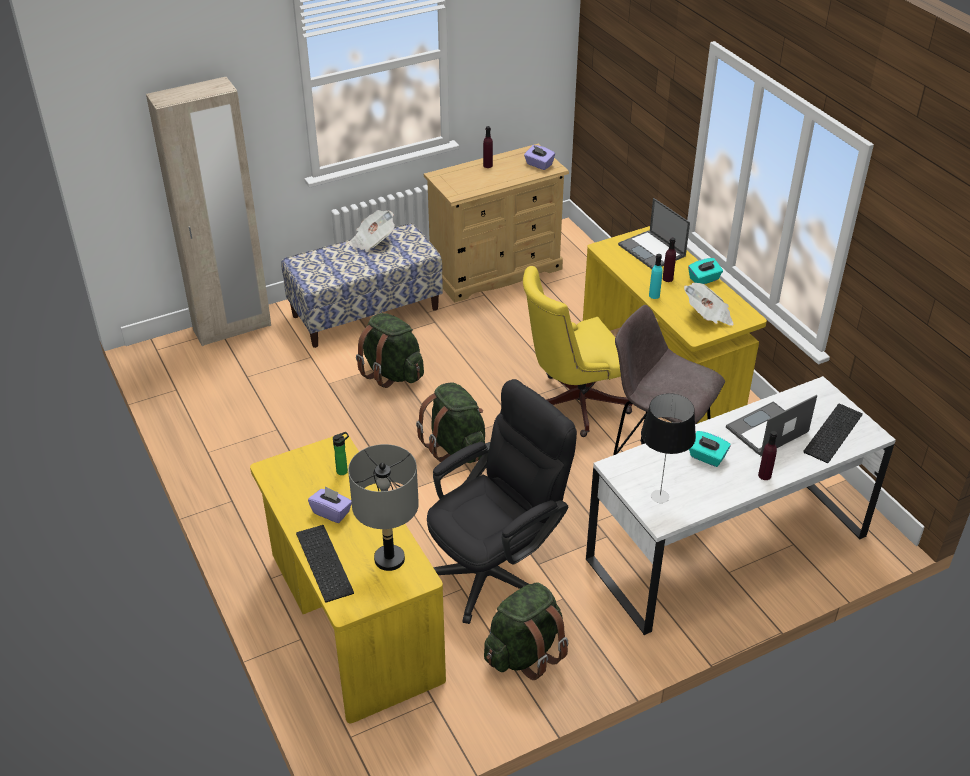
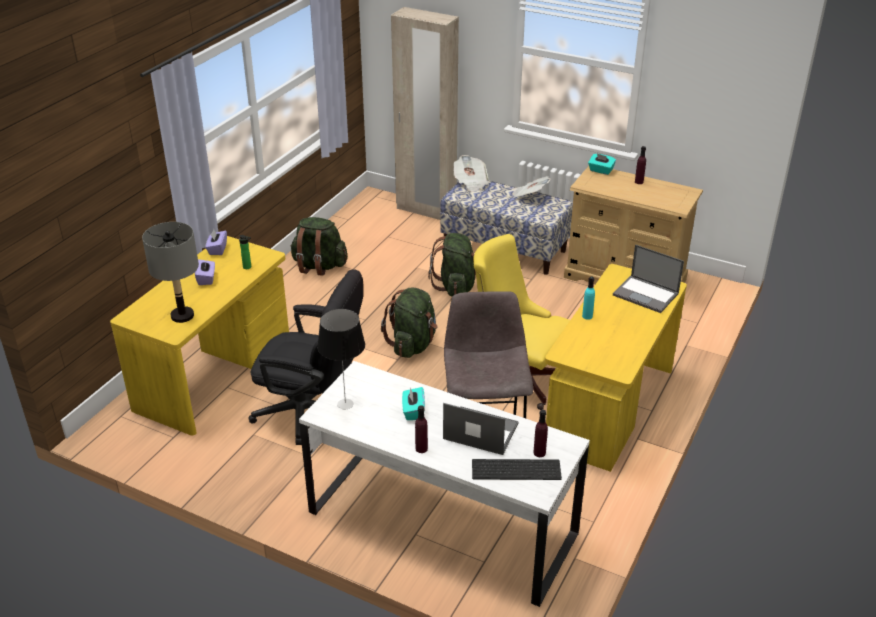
camera: 55 degrees right, 5 degrees down
keyboard [296,525,354,603] -> none
green backpack [484,582,568,680] -> green backpack moved to [291,217,347,276]
purple tissue box [524,145,555,170] -> purple tissue box moved to [205,229,227,255]
laptop [618,198,690,269] -> laptop turned 75 degrees counterclockwise [613,244,684,313]
purple bottle [663,237,676,282] -> purple bottle moved to [533,410,548,457]
newspaper [684,283,734,326] -> newspaper moved to [453,155,489,192]
turquoise tissue box [688,258,723,284] -> turquoise tissue box moved to [588,154,616,175]

